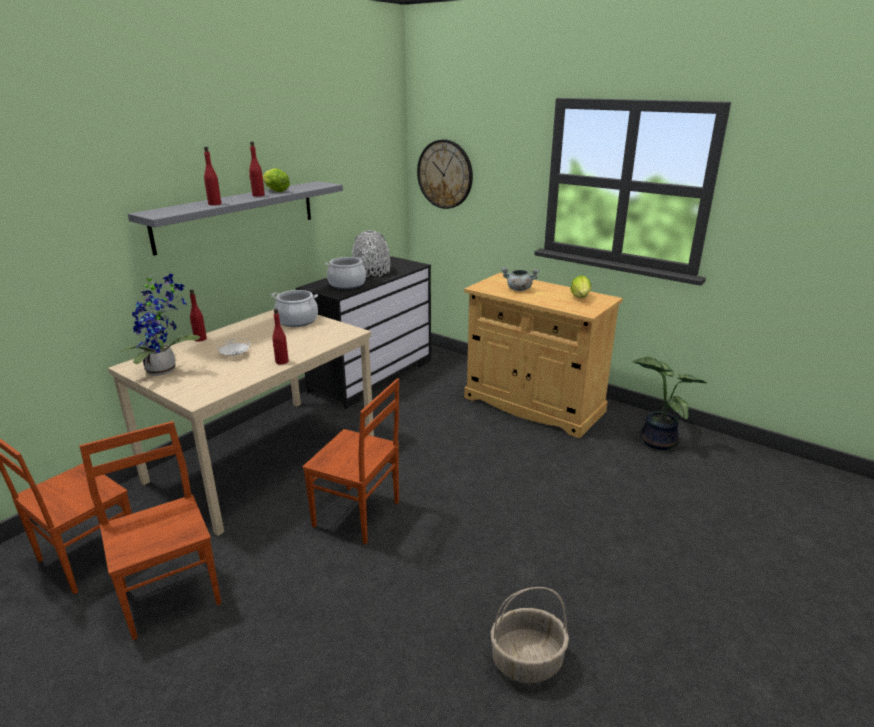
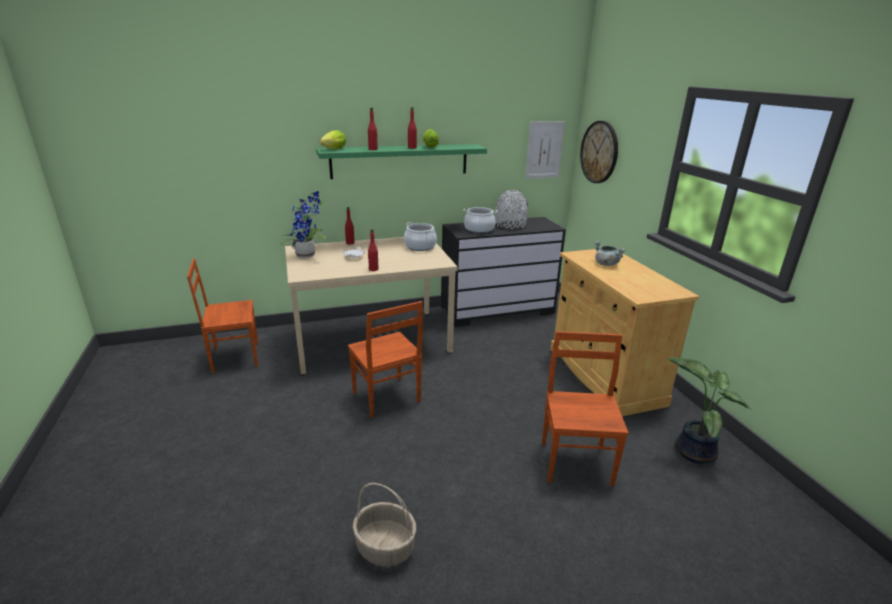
camera: 35 degrees right, 0 degrees up
brown chair [79,421,222,640] -> brown chair moved to [542,331,629,486]
grey shelf [128,181,343,256] -> green shelf [316,144,487,179]
lettuce [570,275,591,298] -> lettuce moved to [319,130,346,149]
none -> picture [525,121,565,179]

